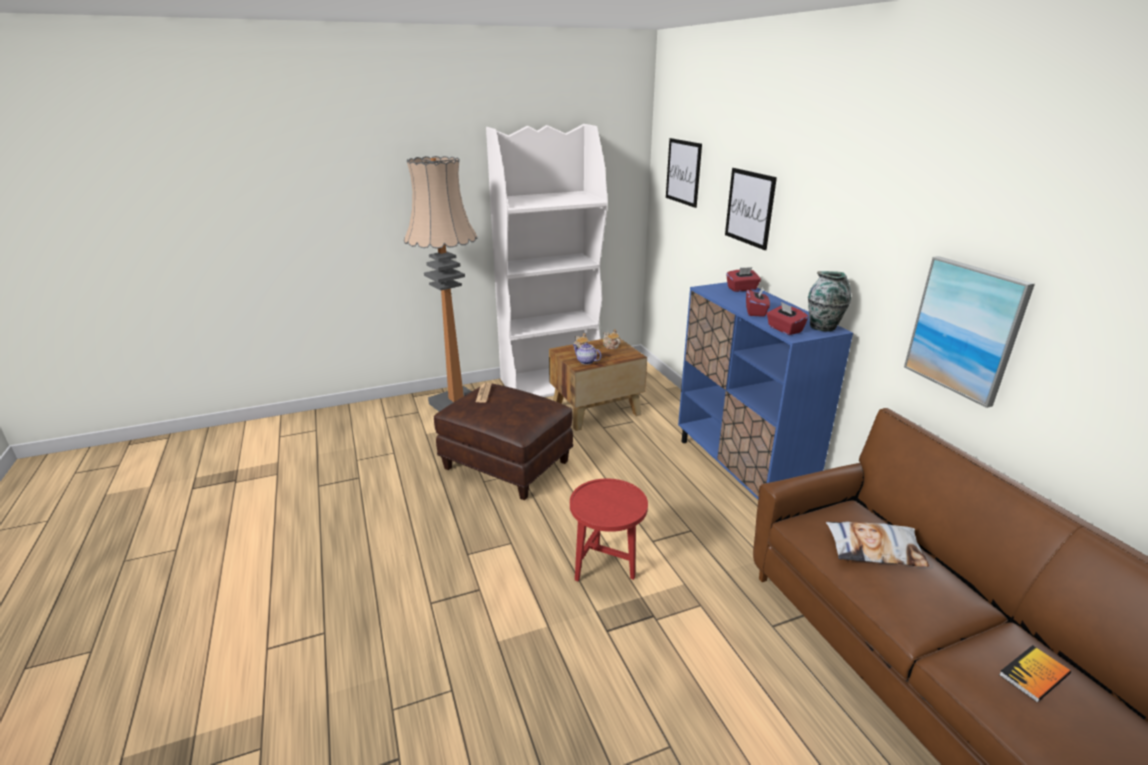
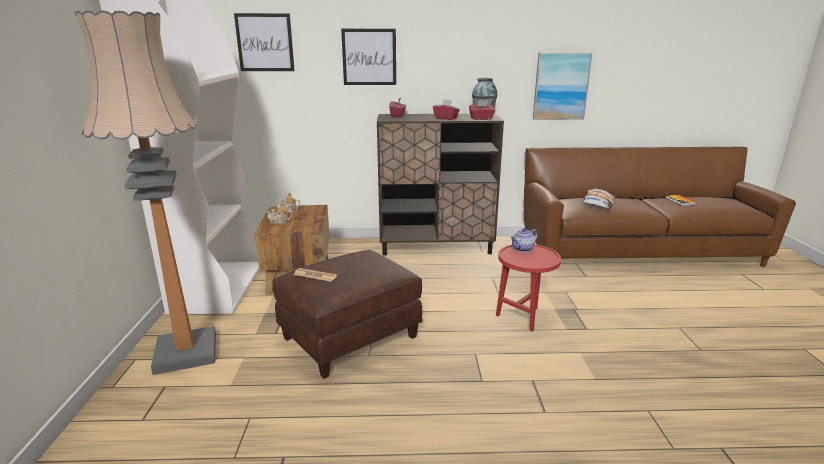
camera: 70 degrees left, 5 degrees down
teapot [572,343,601,365] -> teapot moved to [510,228,537,252]
blue cabinet [678,282,853,499] -> brown cabinet [377,114,504,256]

